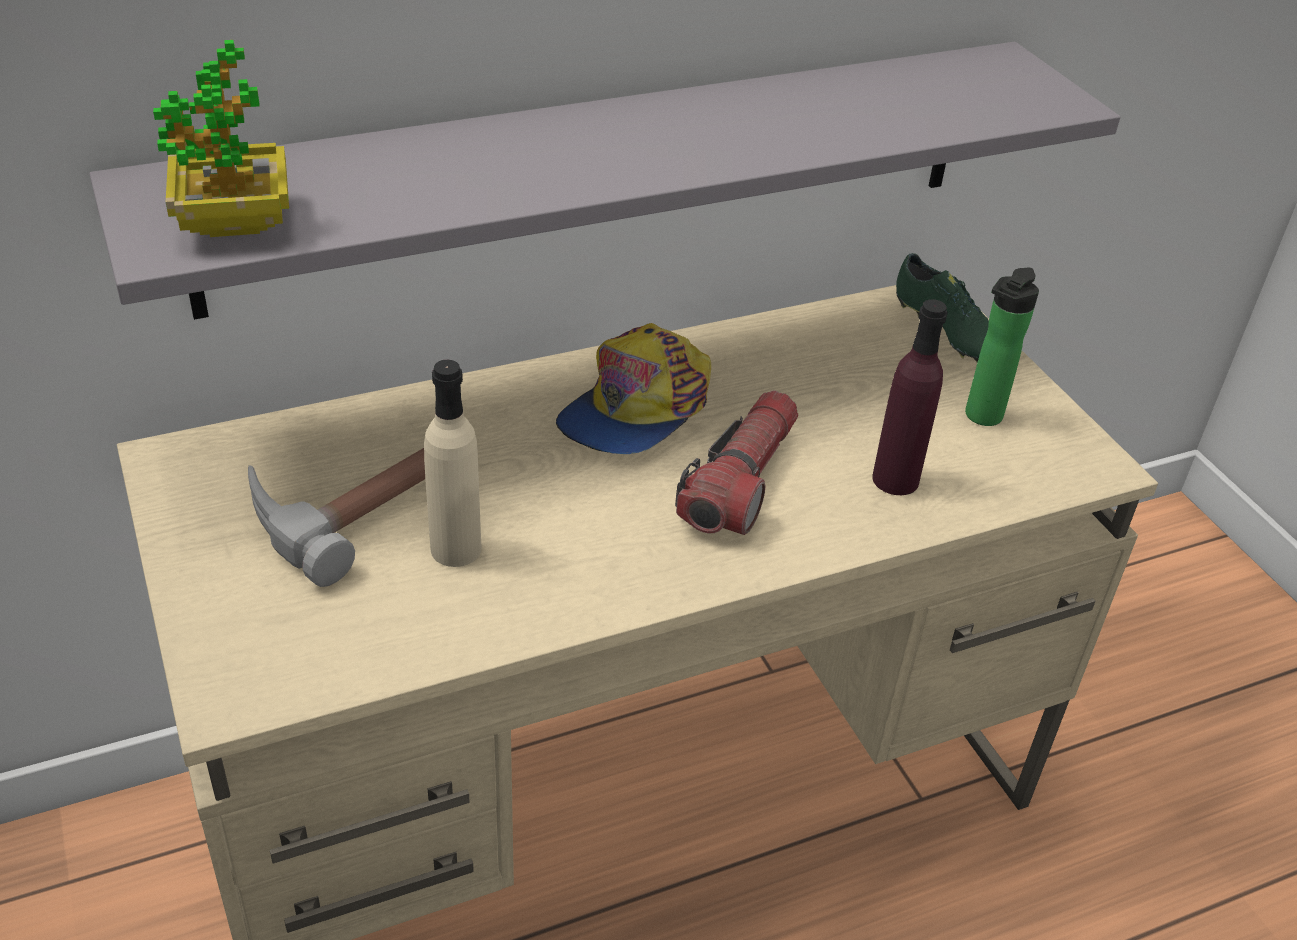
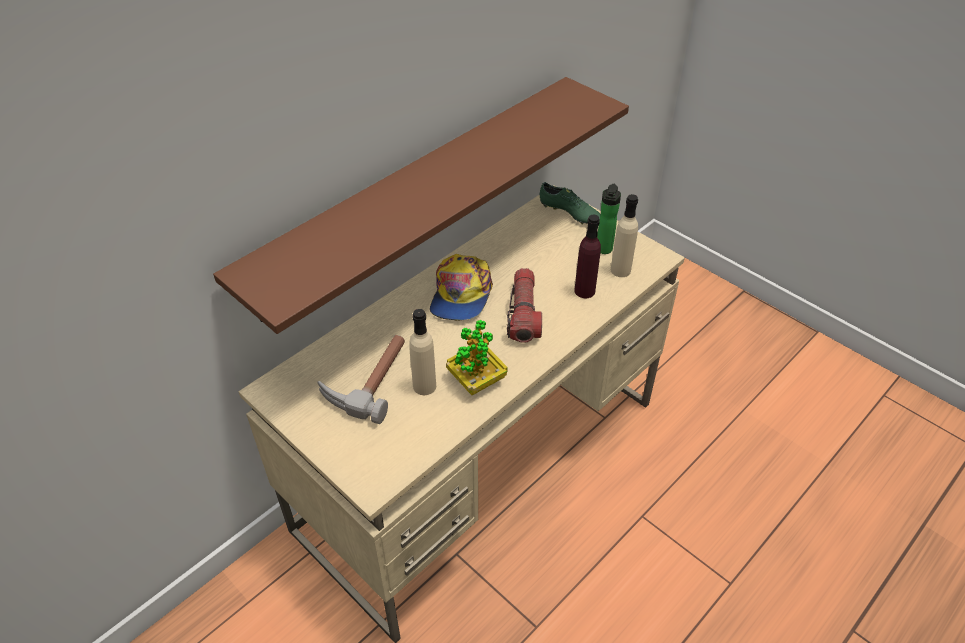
camera: 20 degrees left, 5 degrees up
grey shelf [89,42,1120,320] -> brown shelf [213,77,629,334]
potted plant [153,40,289,237] -> potted plant moved to [446,320,508,395]
none -> beige bottle [611,194,638,277]

